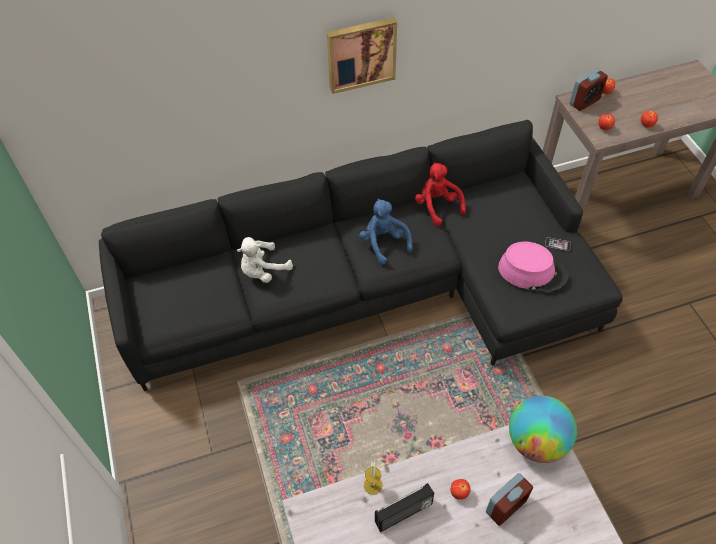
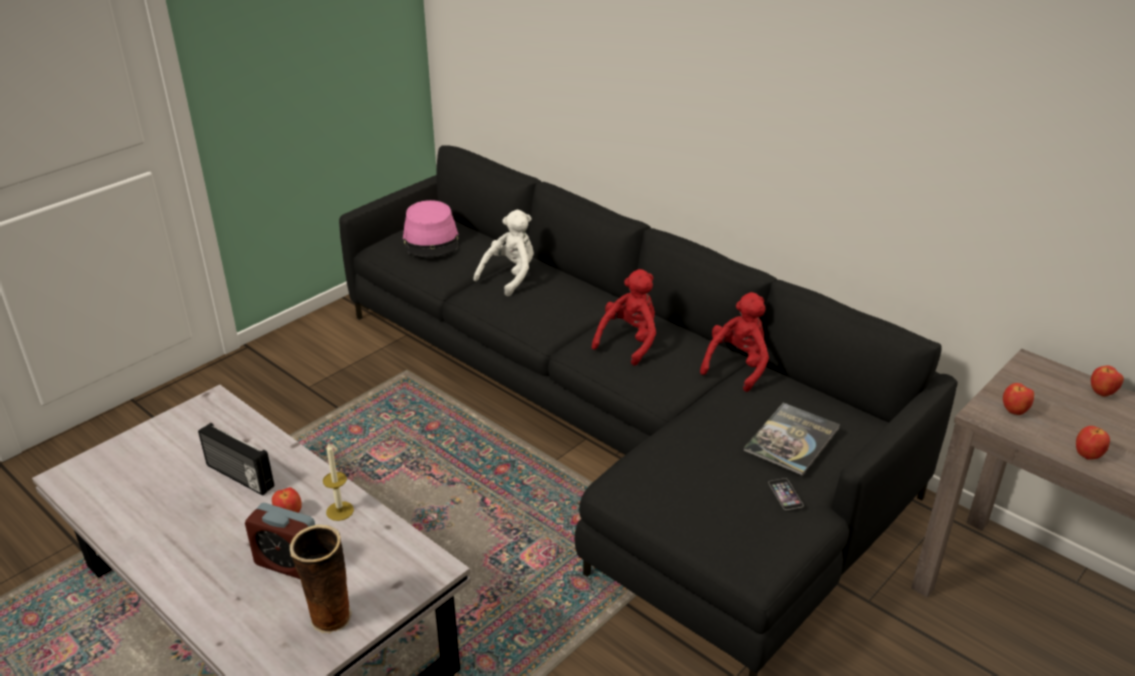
camera: 60 degrees right, 20 degrees down
white plush toy [237,237,293,283] -> white plush toy turned 105 degrees clockwise [473,210,534,296]
picture [327,17,397,94] -> none
blue plush toy [359,199,413,265] -> red plush toy [592,269,656,366]
candle [364,462,382,495] -> candle moved to [323,444,354,521]
pink hat [498,241,568,293] -> pink hat moved to [403,200,458,257]
globe [509,395,577,463] -> none
alarm clock [570,69,608,111] -> none
none -> vase [289,524,352,634]
none -> book [744,403,840,476]

